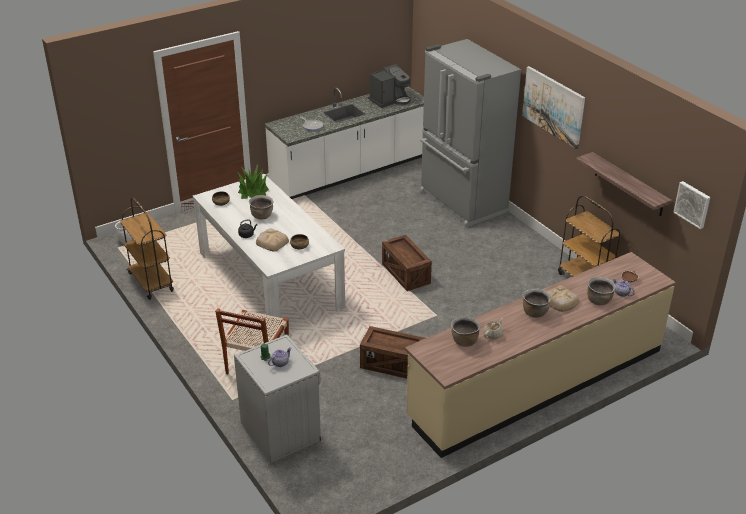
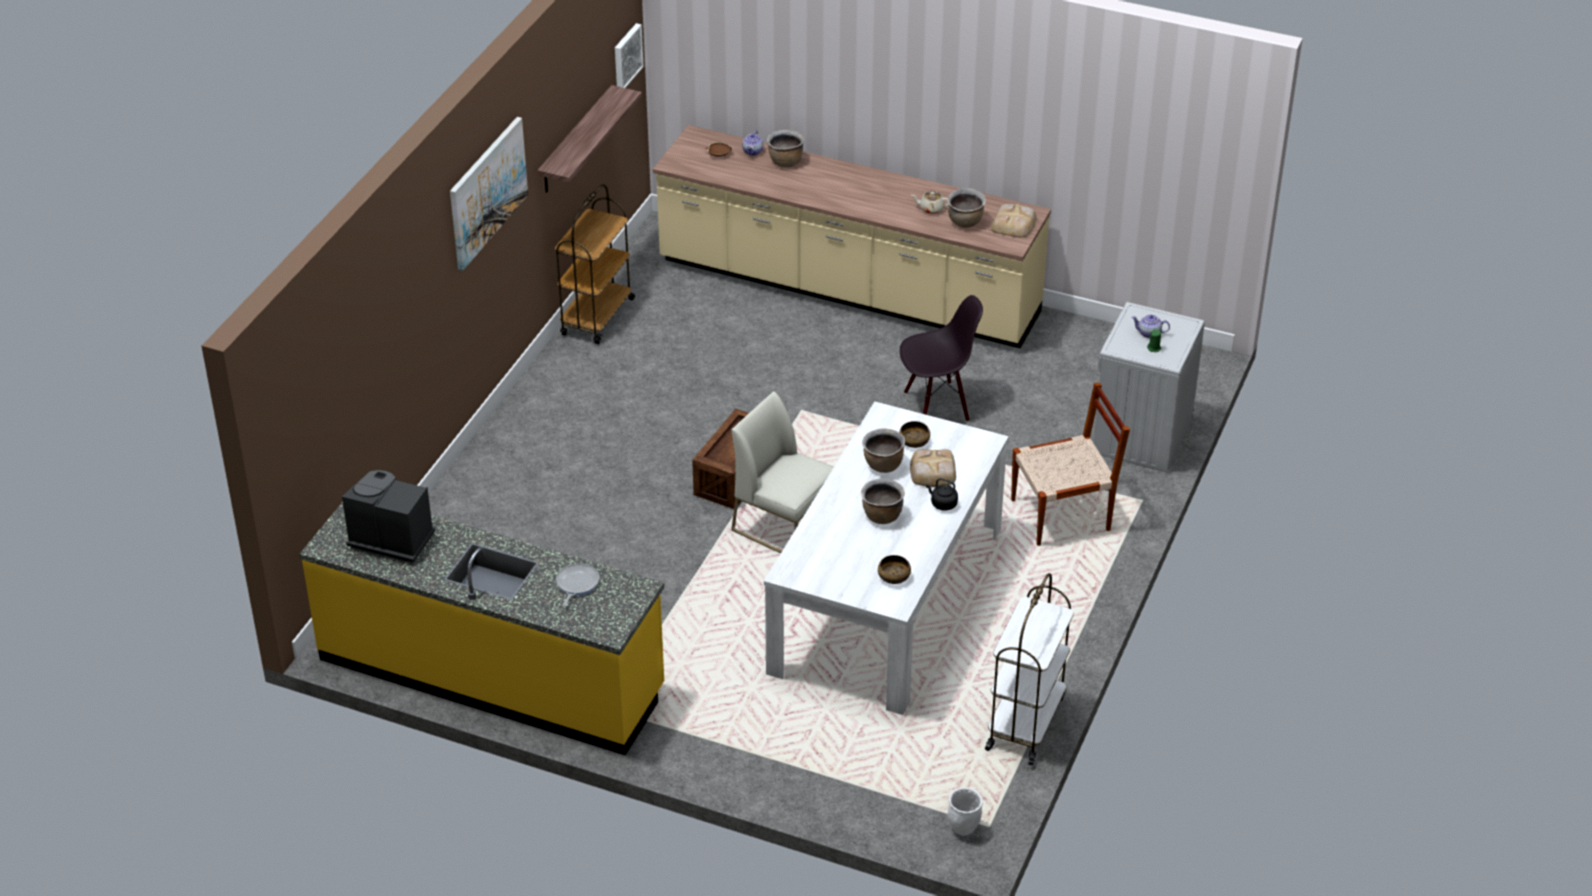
camera: 125 degrees left, 5 degrees up
brown cart [120,197,174,300] -> white cart [985,573,1074,766]
potted plant [238,164,269,199] -> none
white counter [265,86,424,199] -> yellow counter [300,502,664,755]
crate [360,326,426,379] -> black chair [900,295,983,422]
grey fridge [420,39,521,227] -> none
brown cooking pot [522,289,551,318] -> brown cooking pot moved to [862,428,905,473]
bread [546,285,579,312] -> bread moved to [991,204,1037,237]
none -> white chair [731,391,834,554]

